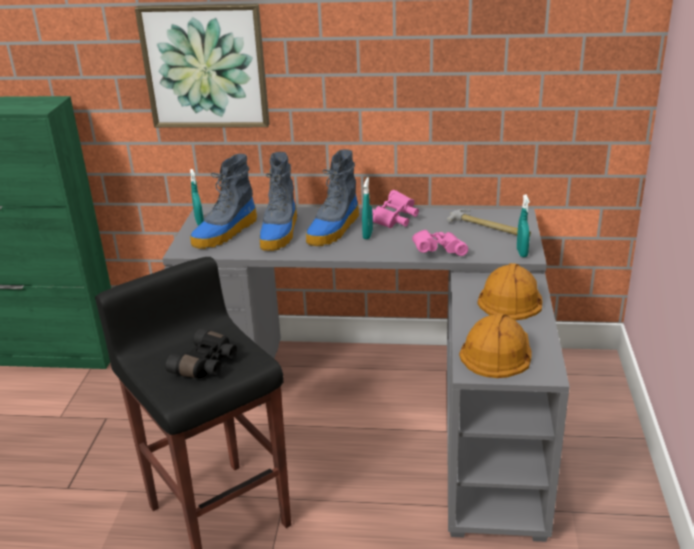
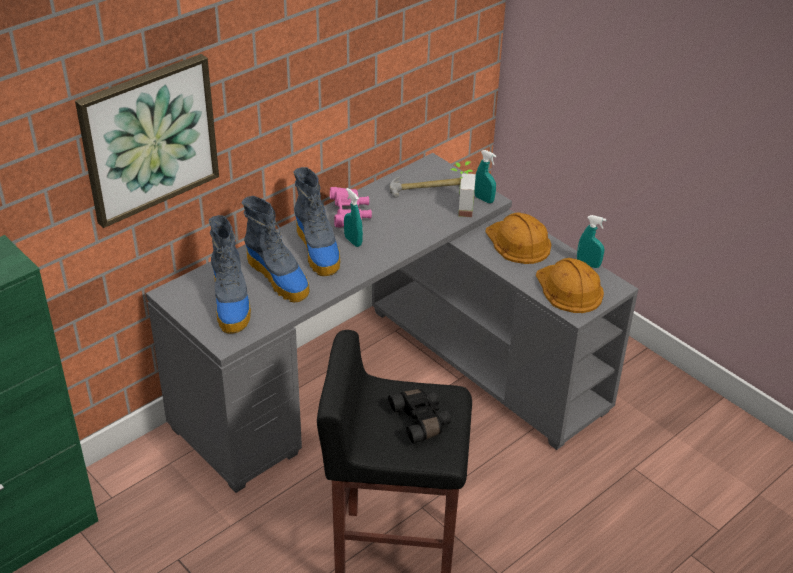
camera: 50 degrees left, 10 degrees up
turquoise spray bottle [190,169,204,225] -> turquoise spray bottle moved to [577,215,606,268]
pink binoculars [412,230,468,256] -> none
none -> potted plant [450,161,476,217]

